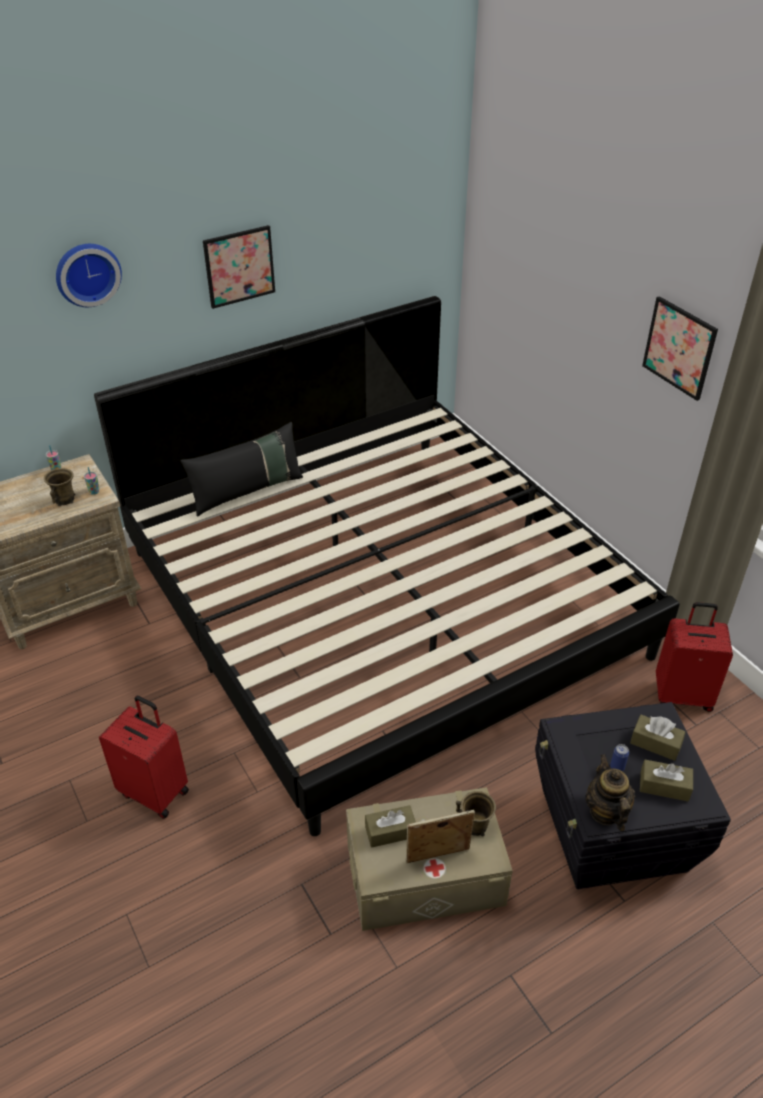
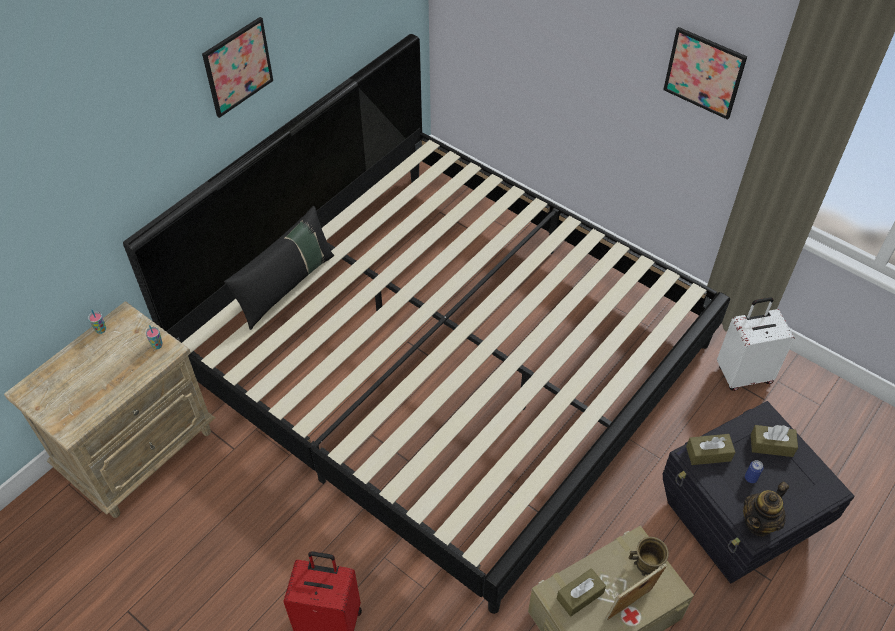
camera: 20 degrees left, 10 degrees up
brown mug [44,468,75,506] -> none
wall clock [56,244,122,307] -> none
teapot [585,755,635,831] -> teapot turned 105 degrees counterclockwise [743,482,789,537]
brown tissue box [640,760,693,801] -> brown tissue box moved to [686,434,735,465]
red suitcase [656,602,733,712] -> white suitcase [717,297,794,391]

